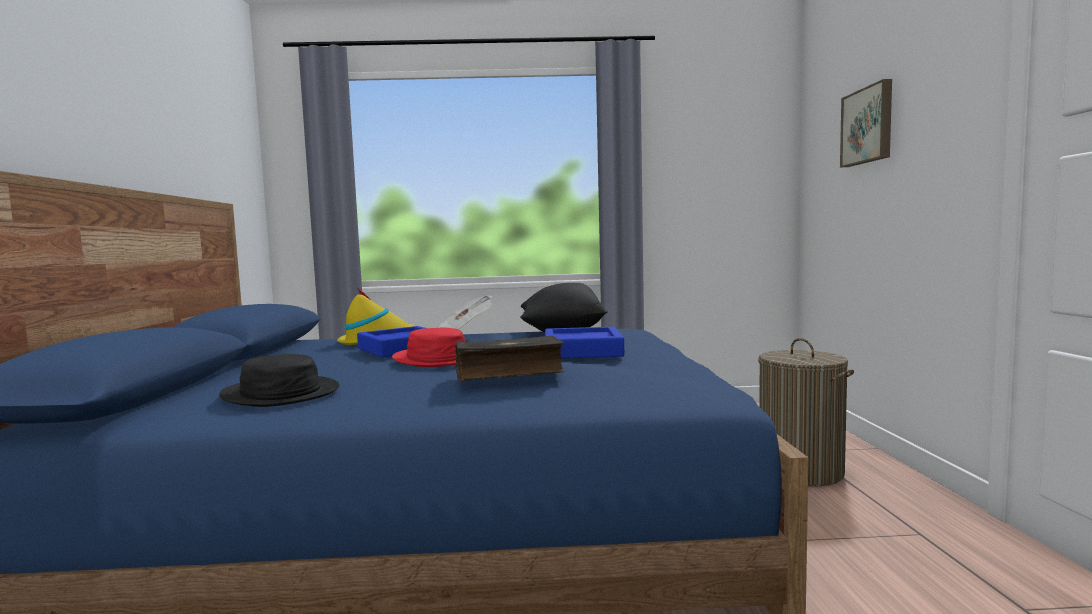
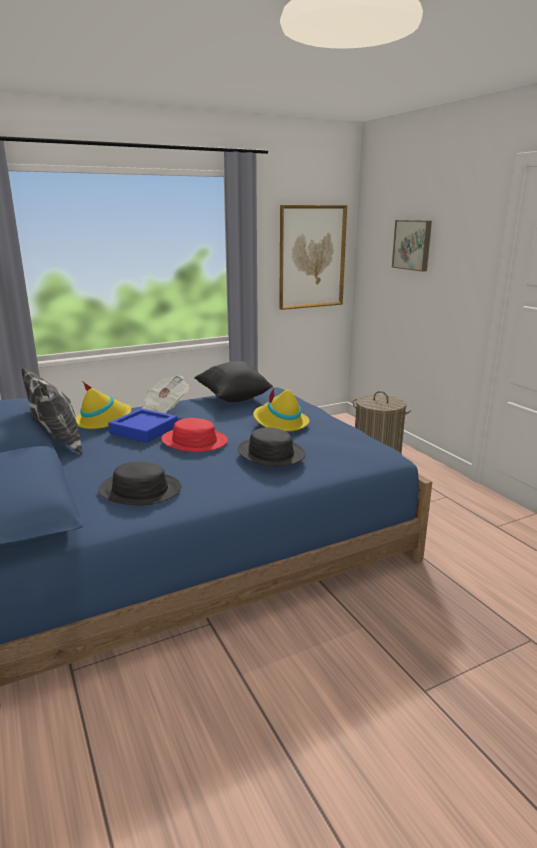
camera: 25 degrees left, 15 degrees up
book [456,336,565,381] -> black hat [238,428,305,466]
blue tray [545,327,624,359] -> yellow hat [253,389,310,432]
none -> pillow [21,367,82,453]
none -> picture [279,205,347,310]

